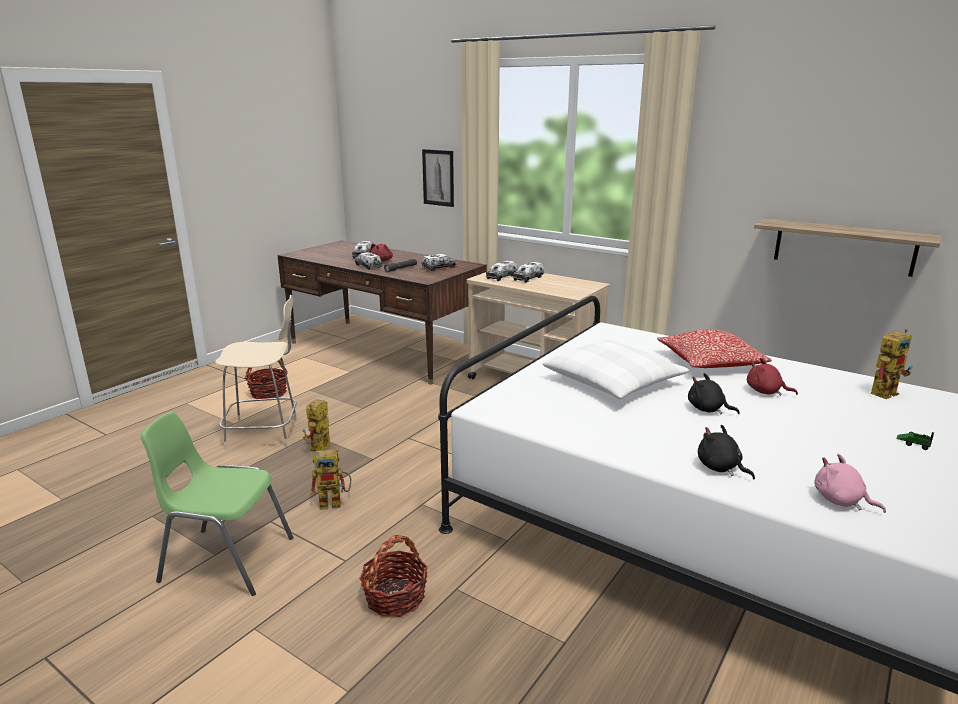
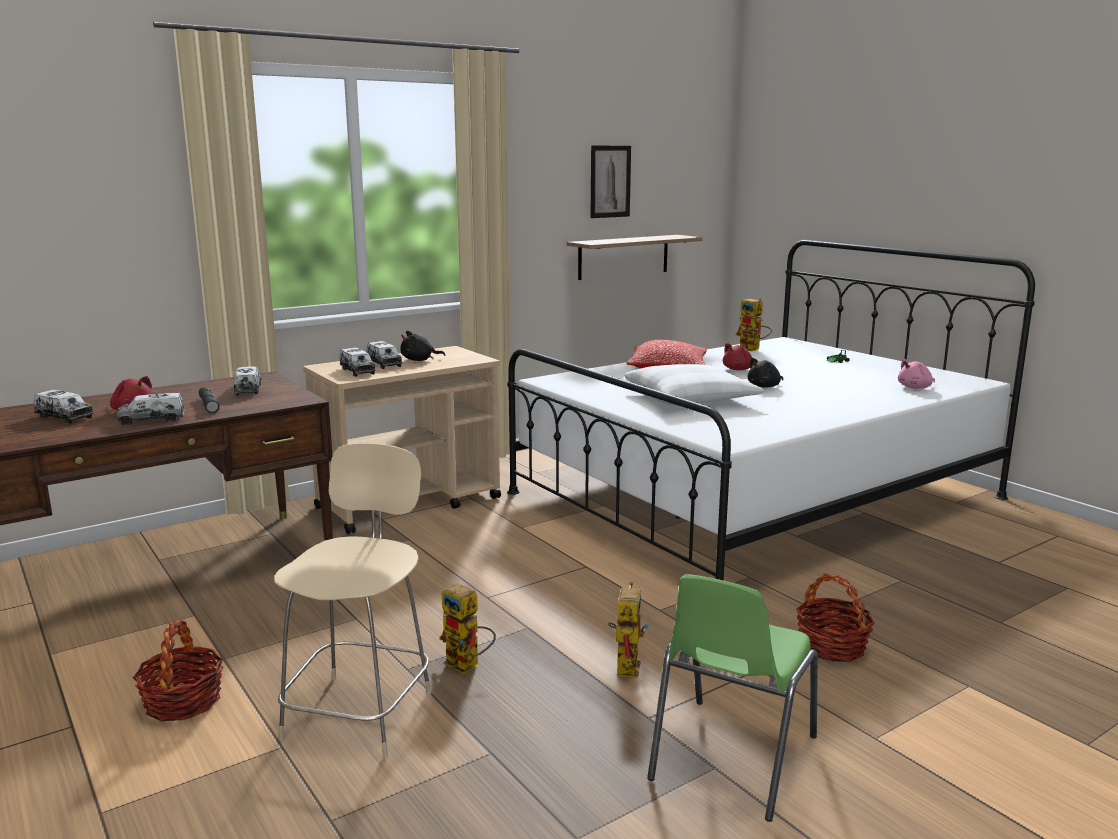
camera: 70 degrees left, 5 degrees down
picture [422,149,454,207] -> picture moved to [590,145,631,218]
black plush toy [698,425,755,479] -> black plush toy moved to [400,331,445,361]
toy robot [871,329,913,399] -> toy robot turned 150 degrees clockwise [736,298,772,351]

